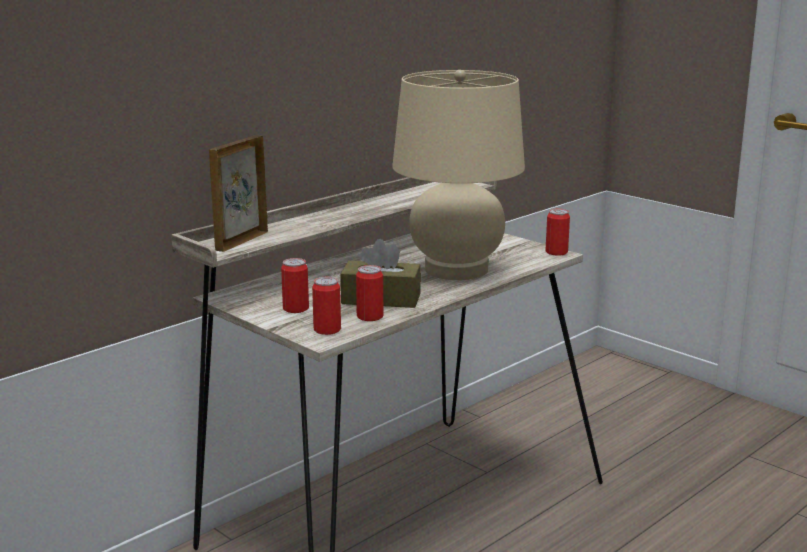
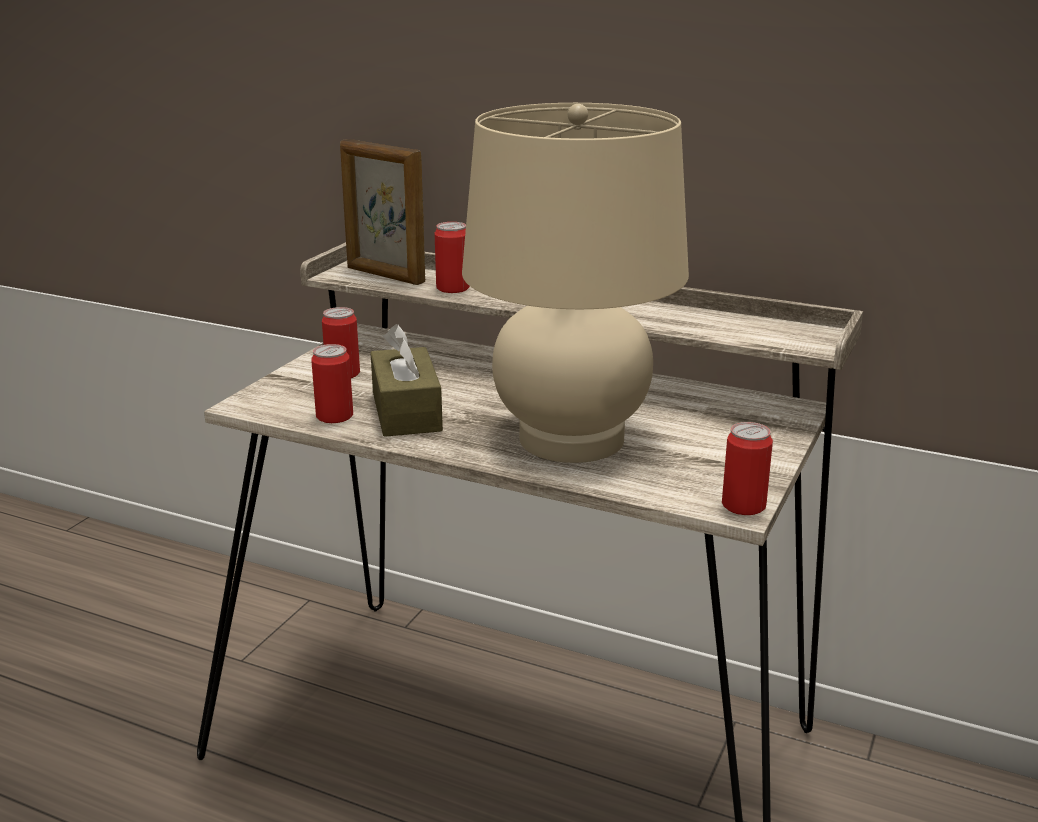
camera: 70 degrees right, 5 degrees up
picture frame [209,135,268,252] -> picture frame turned 150 degrees counterclockwise [340,139,426,285]
can [312,277,341,335] -> can moved to [435,222,470,293]

